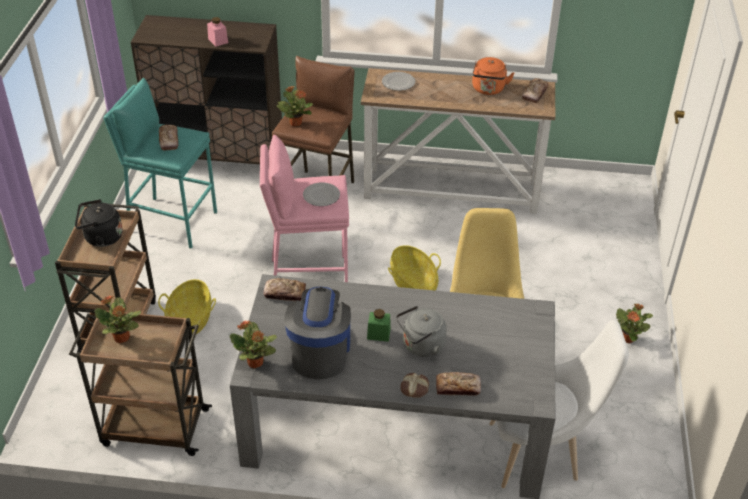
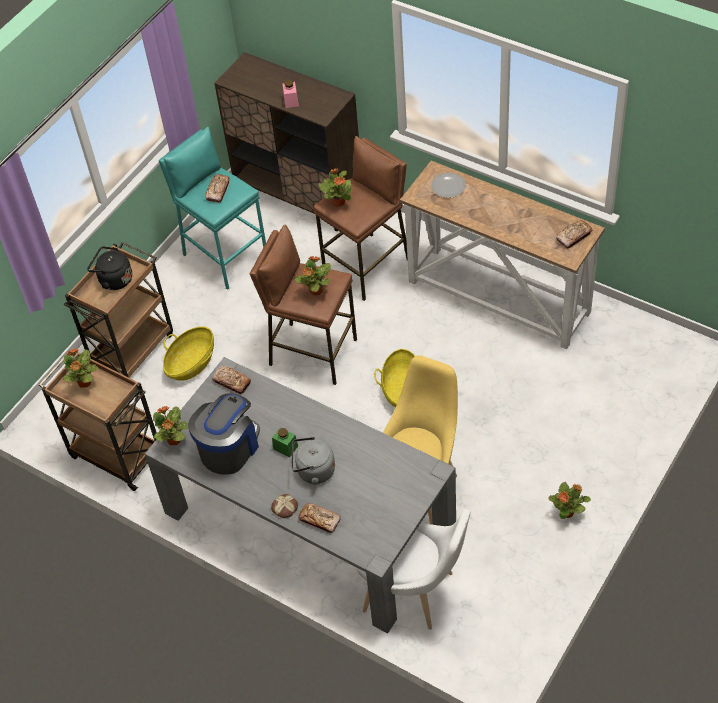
camera: 30 degrees right, 10 degrees up
pink stool [260,135,349,282] -> brown stool [250,224,357,385]
plate [303,182,340,206] -> potted plant [294,256,331,296]
orange kettle [472,57,514,95] -> none

